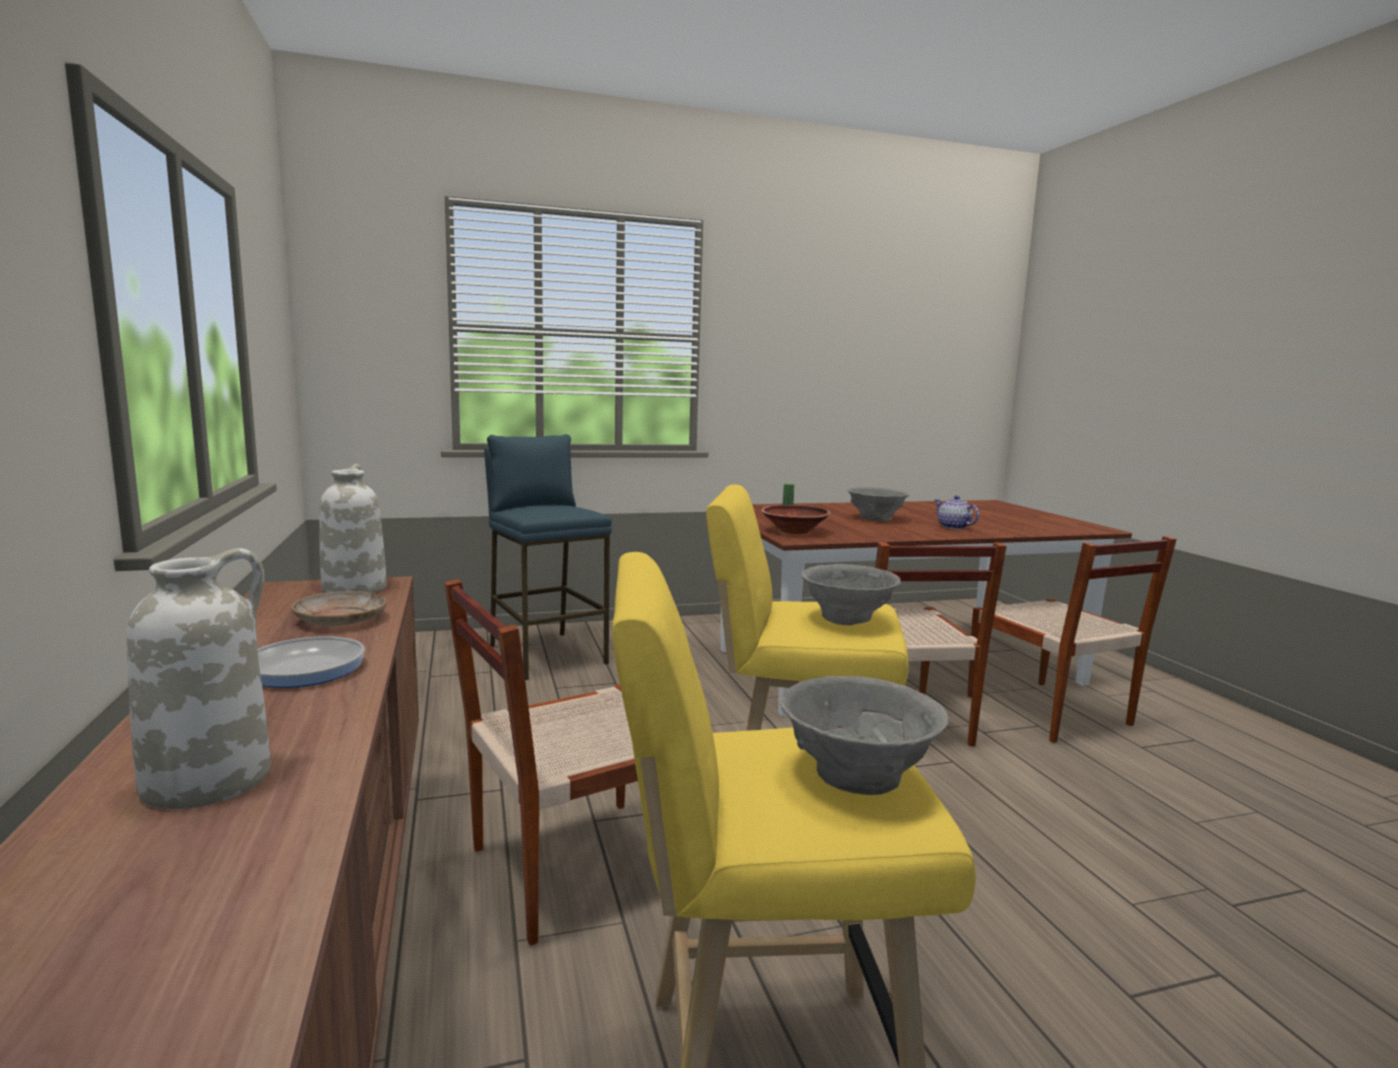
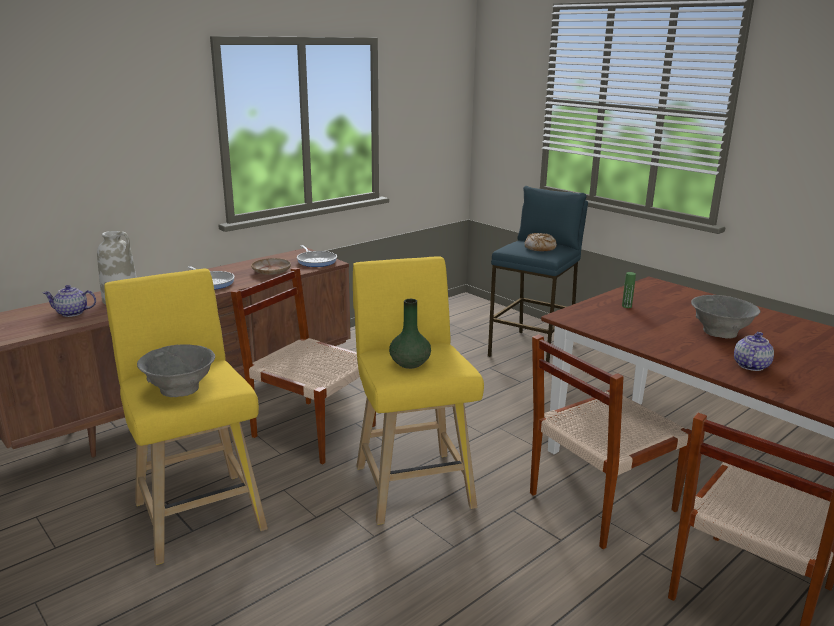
camera: 65 degrees right, 10 degrees up
white vase [319,464,387,593] -> frying pan [297,245,337,267]
brown bowl [761,505,831,534] -> none
grey bowl [801,564,901,625] -> green vase [389,299,431,369]
none -> teapot [43,285,96,317]
none -> bread [524,233,557,251]

